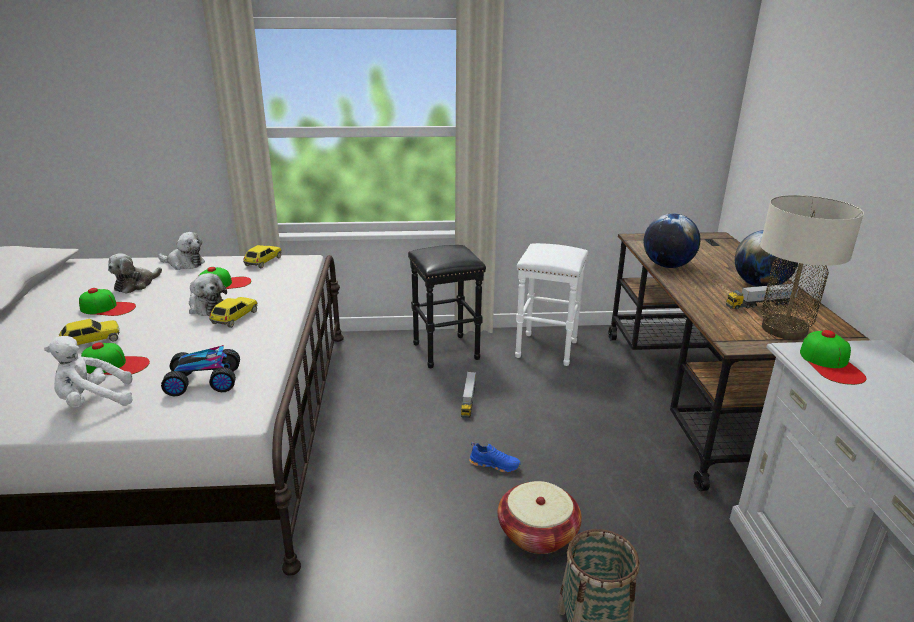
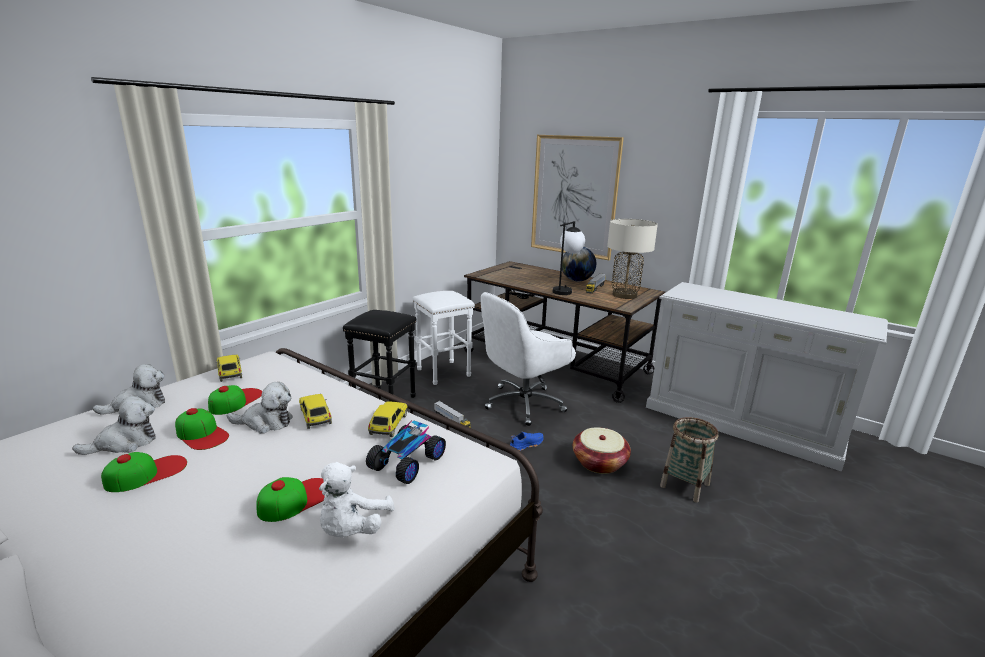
camera: 50 degrees left, 5 degrees down
toy car [59,319,120,345] -> toy car moved to [368,401,408,437]
plush toy [108,253,162,294] -> plush toy turned 105 degrees counterclockwise [72,396,156,455]
globe [644,213,700,268] -> none
cap [800,330,867,385] -> cap moved to [175,408,229,450]
none -> white office chair [481,292,576,426]
none -> picture [531,135,624,260]
none -> table lamp [553,221,585,295]

